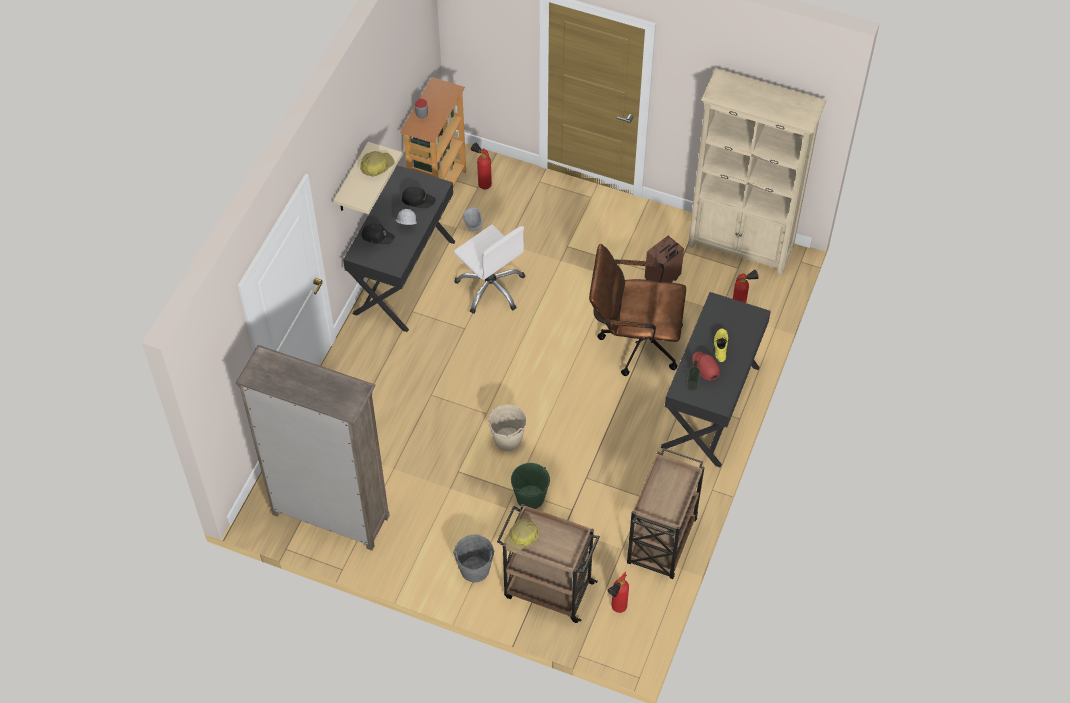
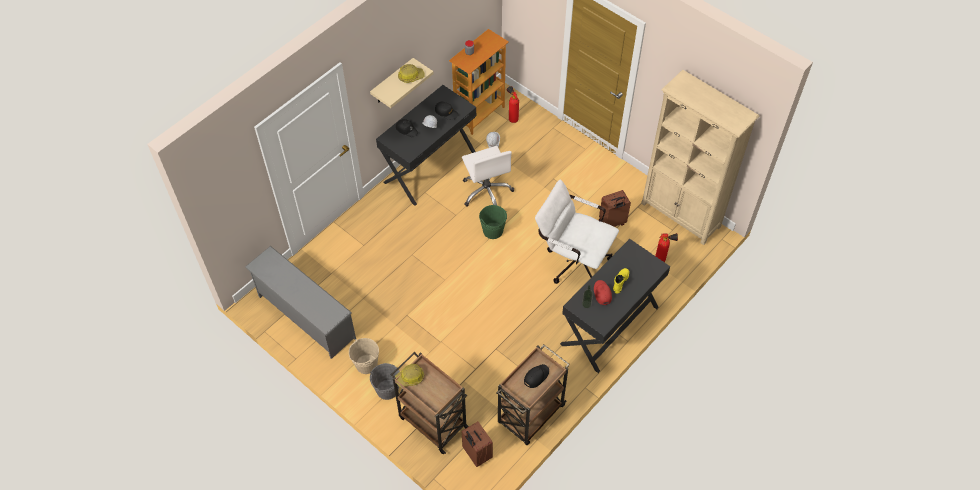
camera: 20 degrees right, 0 degrees up
brown bookcase [236,345,390,551] -> grey shoe rack [245,246,356,359]
beige bucket [488,405,527,451] -> beige bucket moved to [349,338,379,374]
green bucket [511,463,550,509] -> green bucket moved to [479,205,507,239]
brown office chair [589,244,686,376] -> white office chair [535,179,619,284]
fire extinguisher [608,572,629,613] -> brown suitcase [462,421,493,467]
none -> black cap [524,364,549,388]

